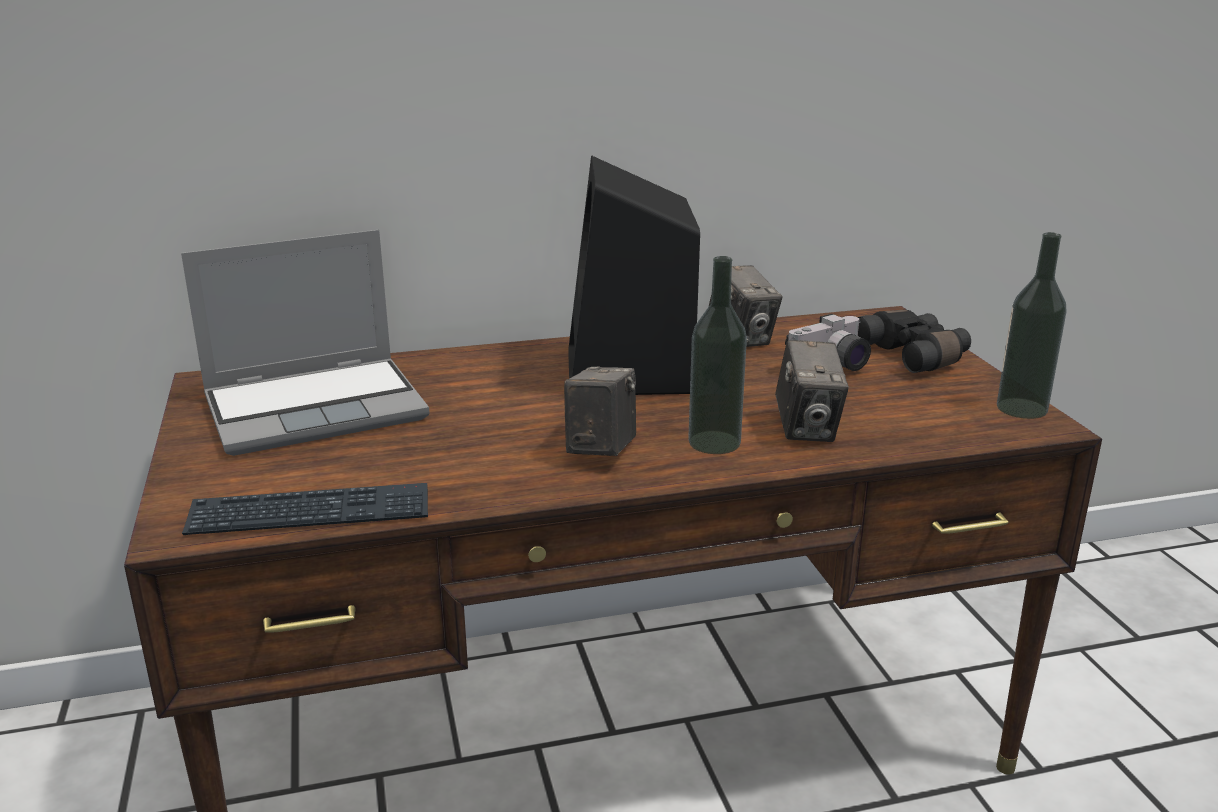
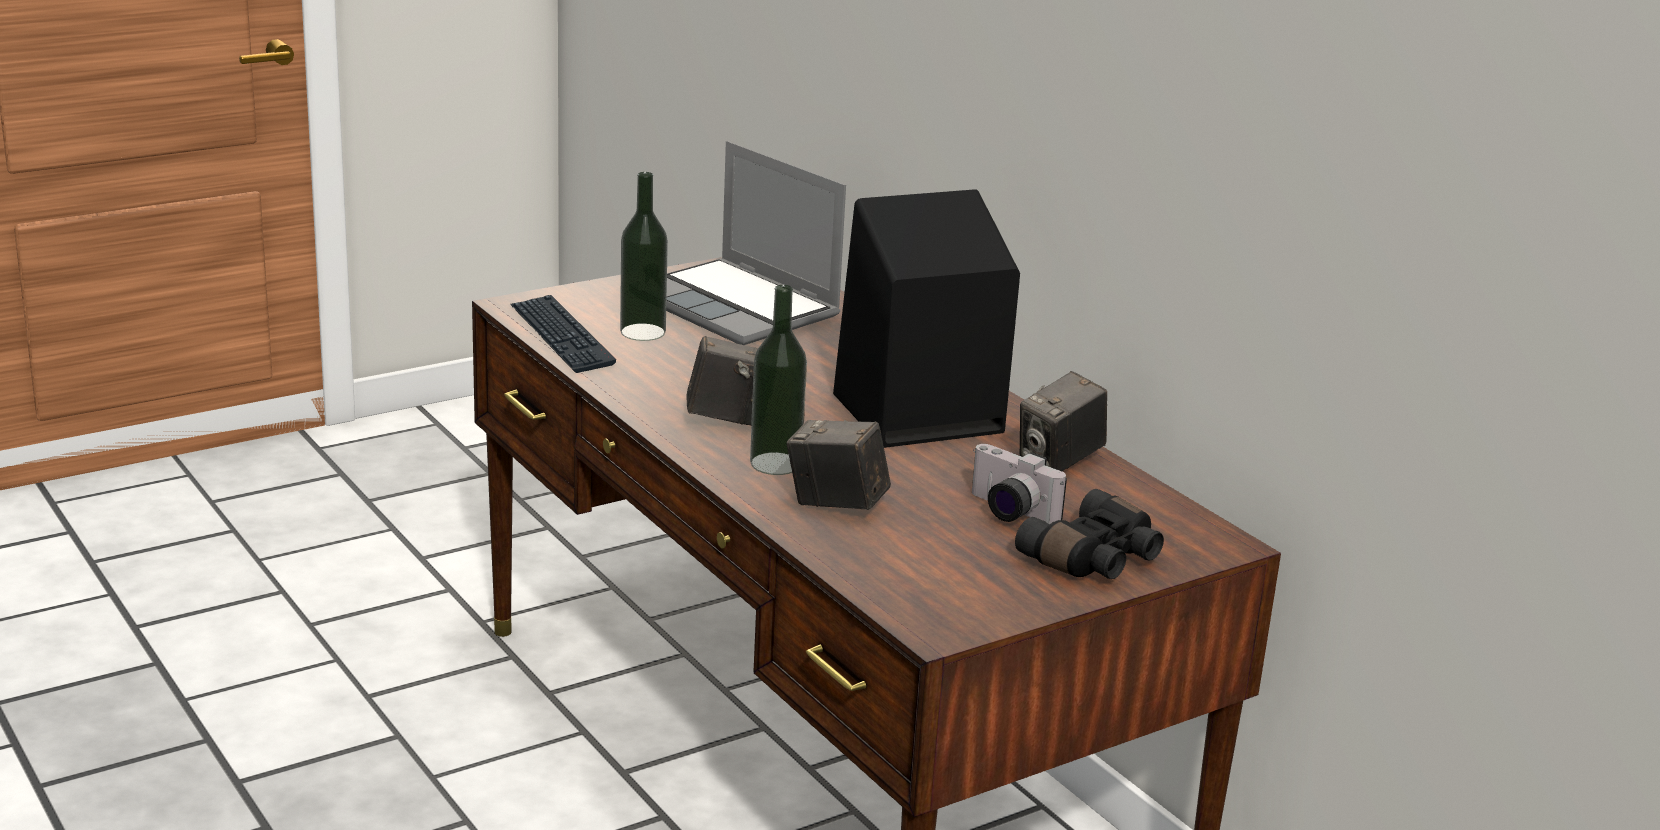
camera: 70 degrees right, 0 degrees up
camera [775,339,849,442] -> camera turned 45 degrees clockwise [787,420,891,510]
bottle [997,232,1067,419] -> bottle moved to [620,172,668,341]

